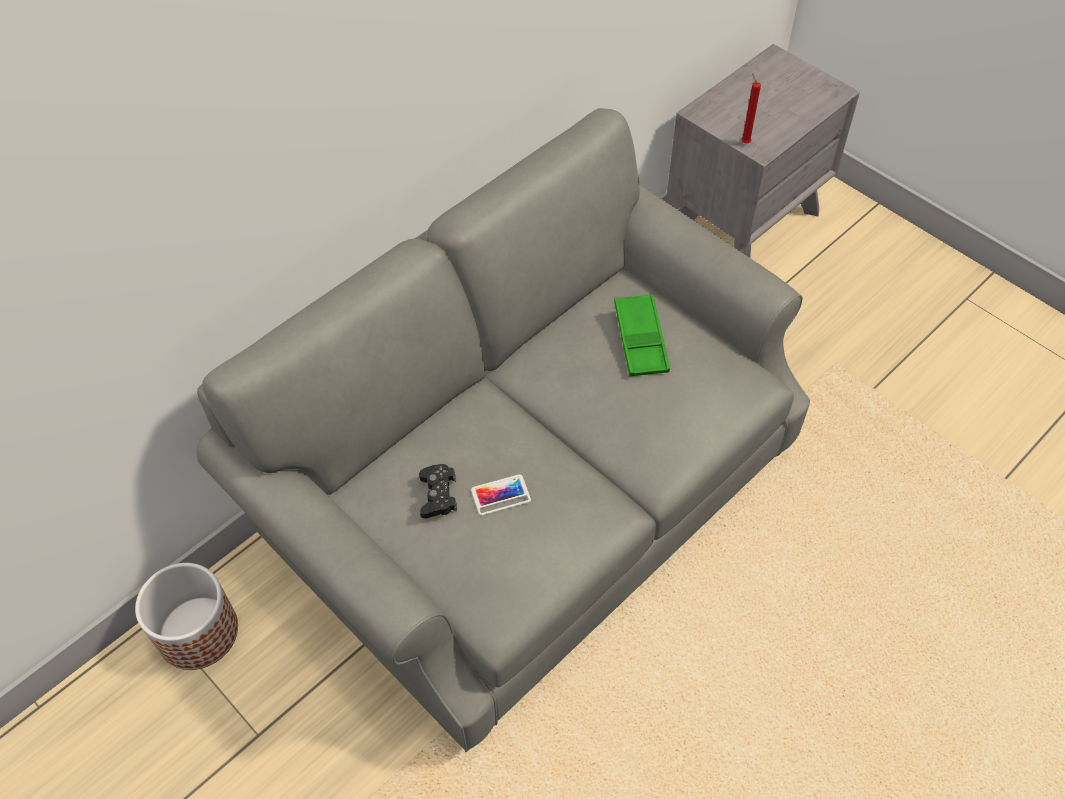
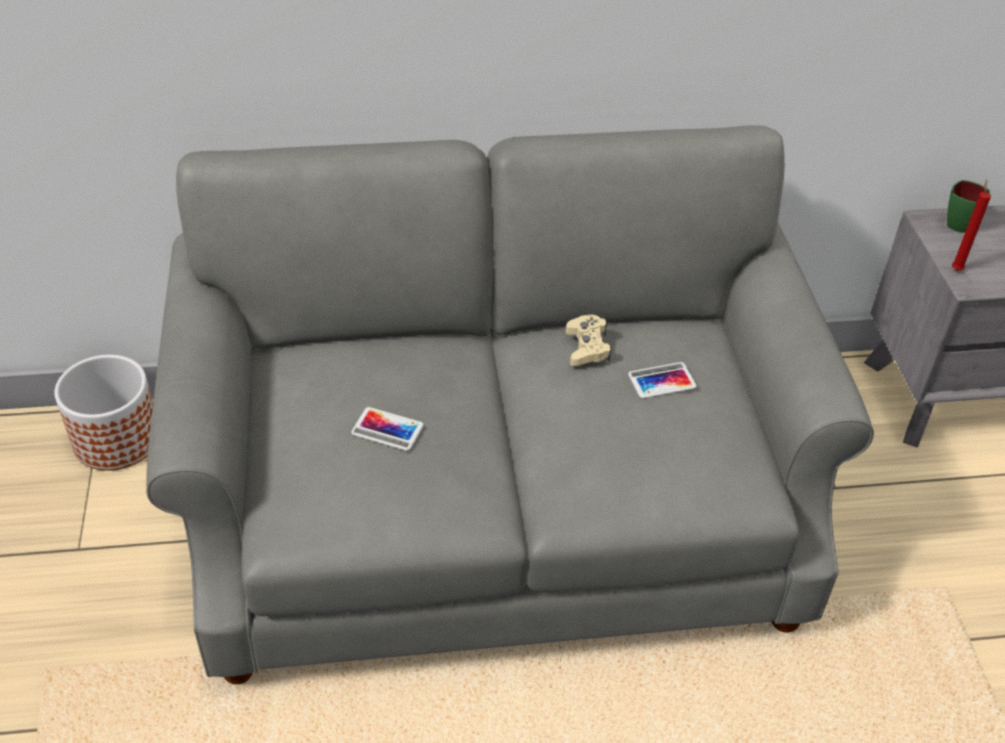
camera: 35 degrees right, 10 degrees down
black game controller [419,464,457,518] -> none
green tray [614,294,670,377] -> phone [628,362,697,399]
none -> beige game controller [566,315,611,366]
none -> green mug [947,180,990,233]

